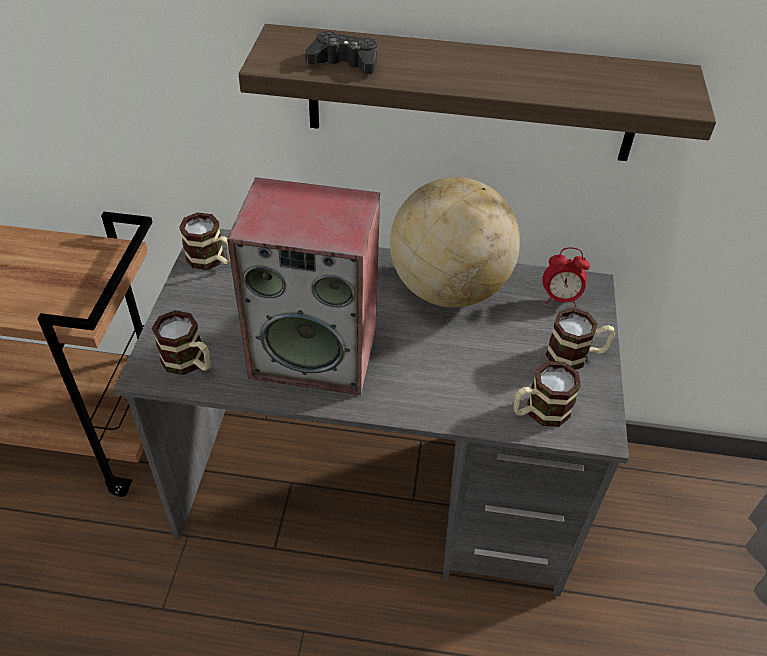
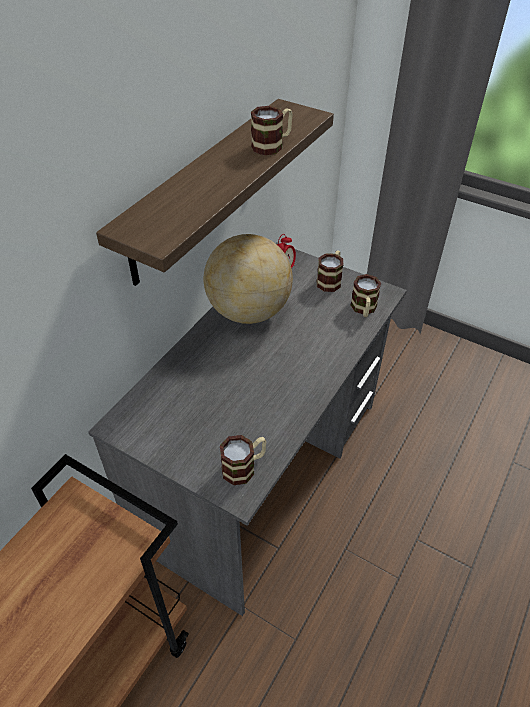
camera: 65 degrees left, 0 degrees up
mug [179,212,231,270] -> mug moved to [251,106,293,155]
speaker [227,177,380,395] -> none
black game controller [305,31,377,74] -> none

